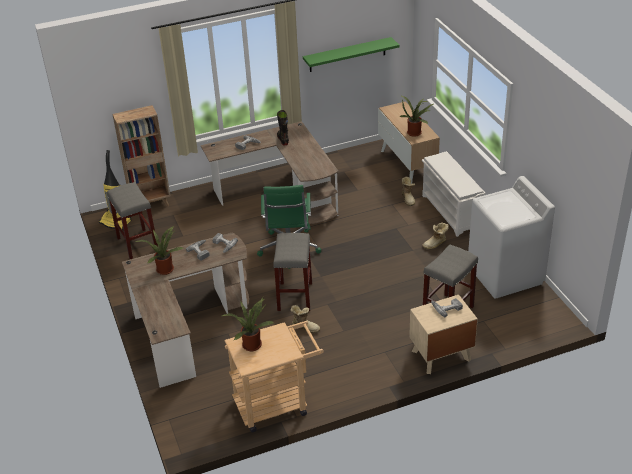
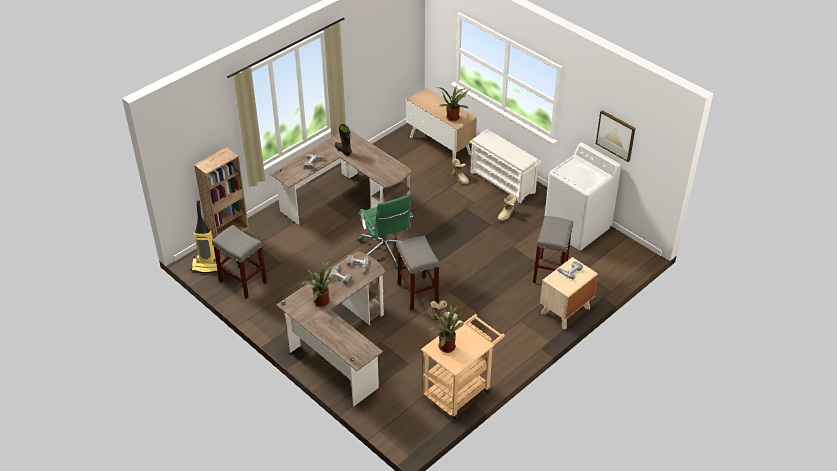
camera: 25 degrees left, 5 degrees up
green shelf [303,37,399,72] -> none
none -> picture [596,110,635,162]

